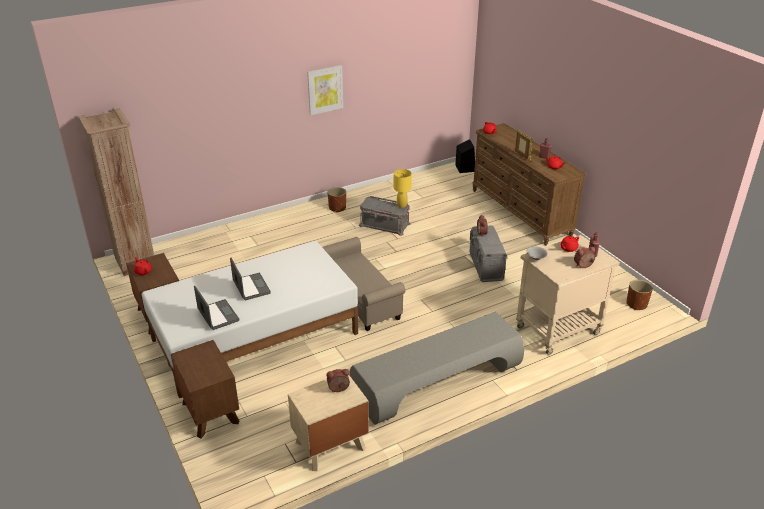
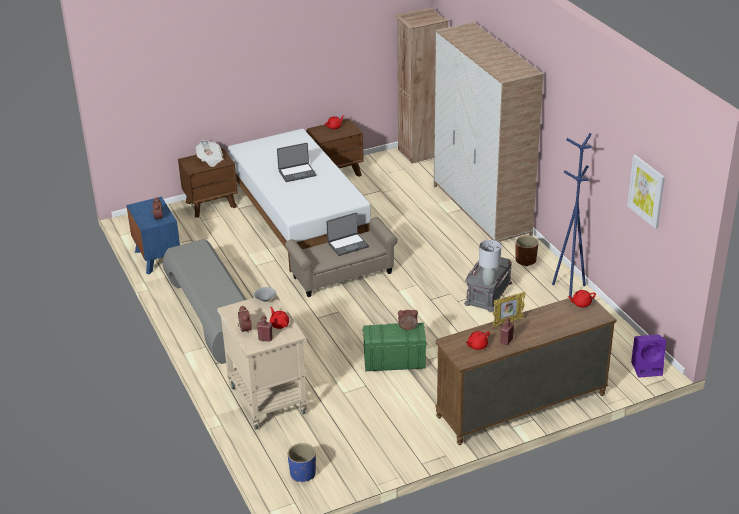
camera: 95 degrees right, 0 degrees up
laptop [194,286,239,330] -> laptop moved to [326,212,369,256]
beige nightstand [288,375,369,471] -> blue nightstand [126,197,180,274]
picture [307,65,343,115] -> picture moved to [627,155,665,229]
yellow table lamp [394,169,412,208] -> grey table lamp [479,240,501,286]
black speaker [455,139,475,173] -> purple speaker [631,334,666,378]
grey storage box [469,225,508,282] -> green storage box [362,323,427,371]
brown planter [626,280,653,310] -> blue planter [287,443,316,482]
none -> newspaper [196,140,224,167]
none -> white wardrobe [434,22,544,242]
none -> blue clothes rack [552,133,592,297]

